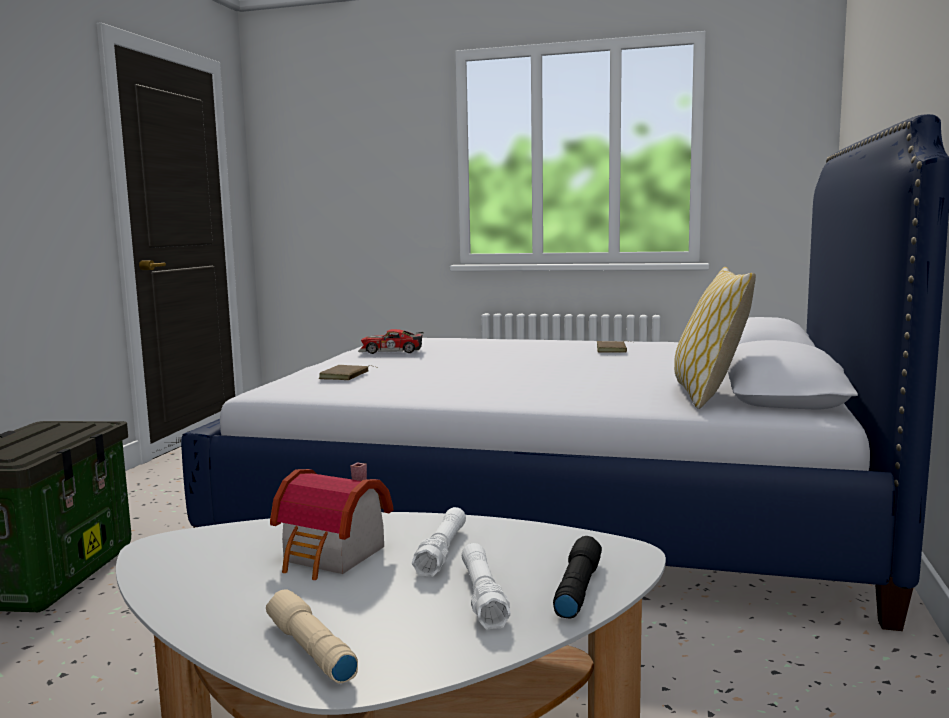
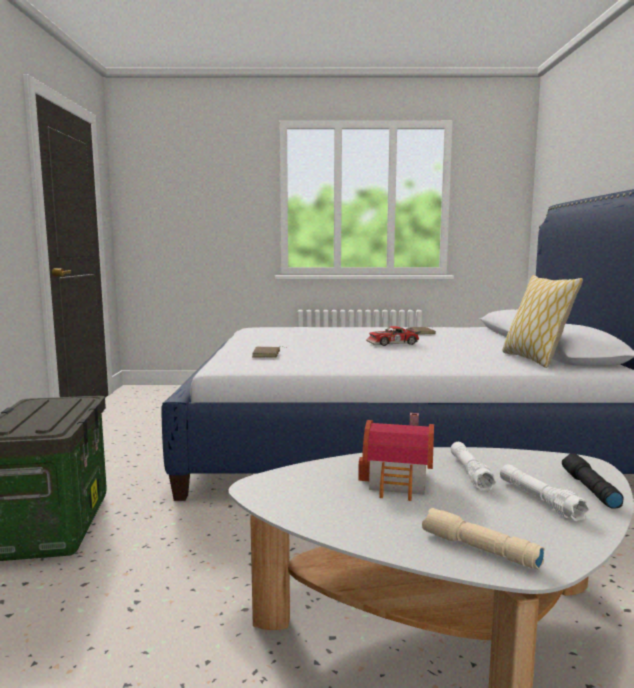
camera: 15 degrees left, 0 degrees up
toy car [358,329,424,354] -> toy car moved to [366,326,421,346]

